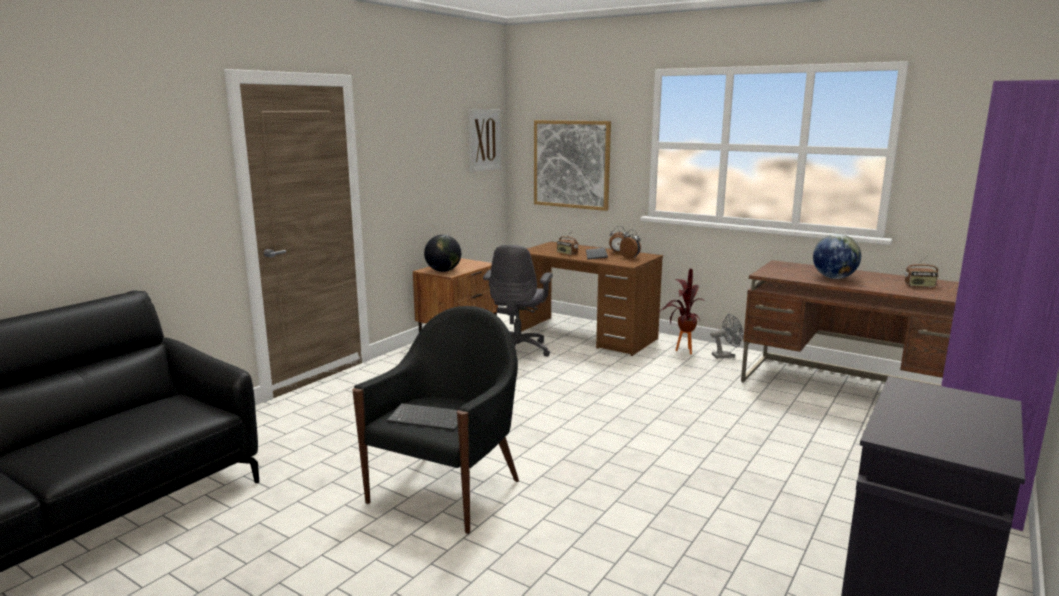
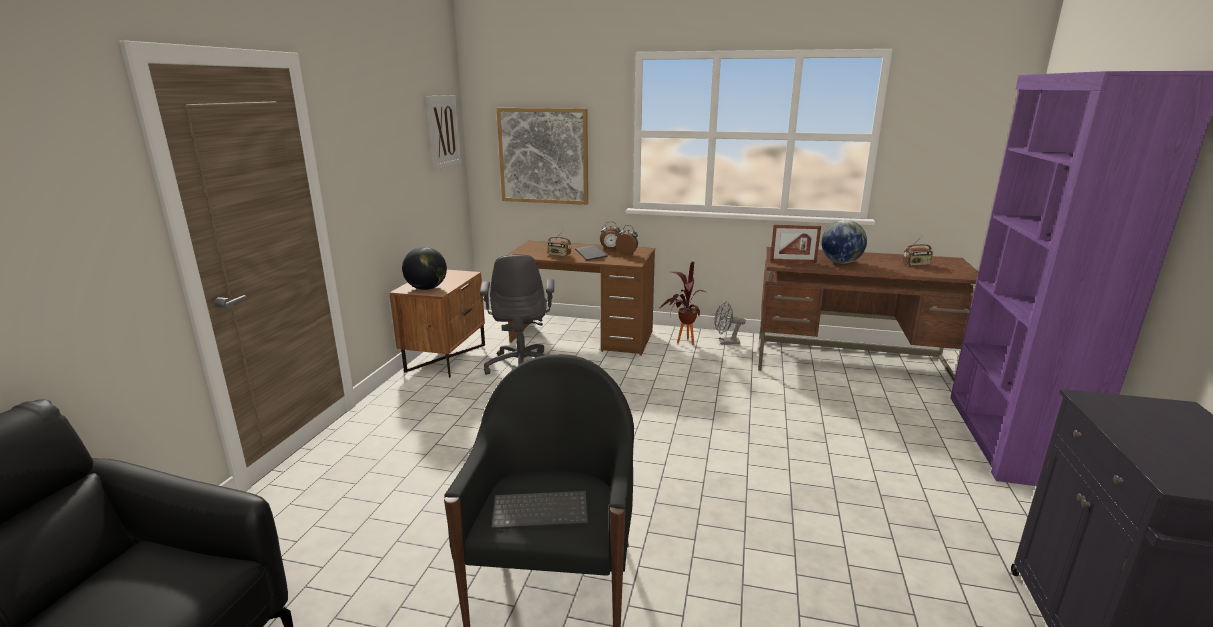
camera: 20 degrees left, 5 degrees up
grey fan [711,314,743,359] -> grey fan turned 150 degrees counterclockwise [714,301,746,345]
none -> picture frame [770,225,821,263]

